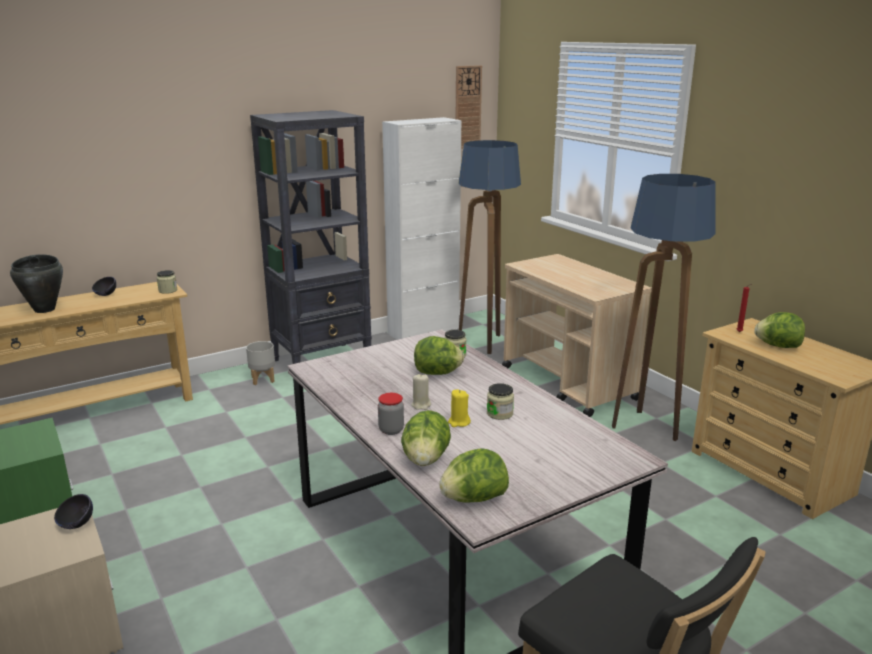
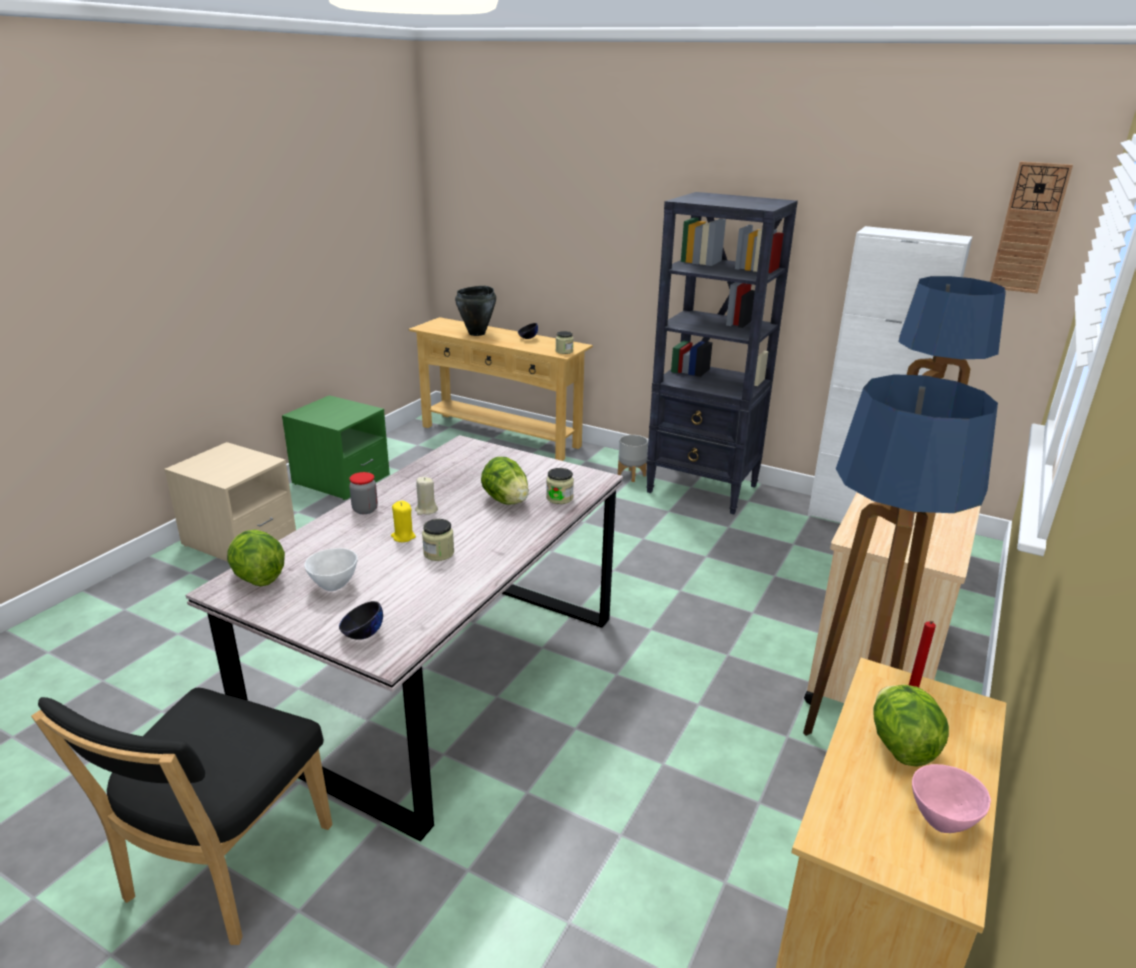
camera: 60 degrees right, 5 degrees up
black bowl [54,494,93,529] -> black bowl moved to [339,601,383,640]
lettuce [401,410,451,466] -> none
none -> white bowl [304,548,358,591]
none -> pink bowl [912,764,991,833]

